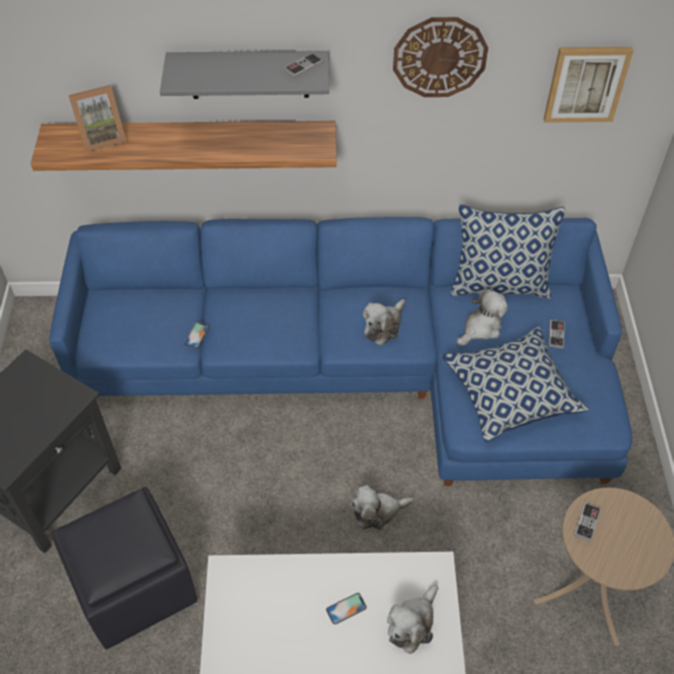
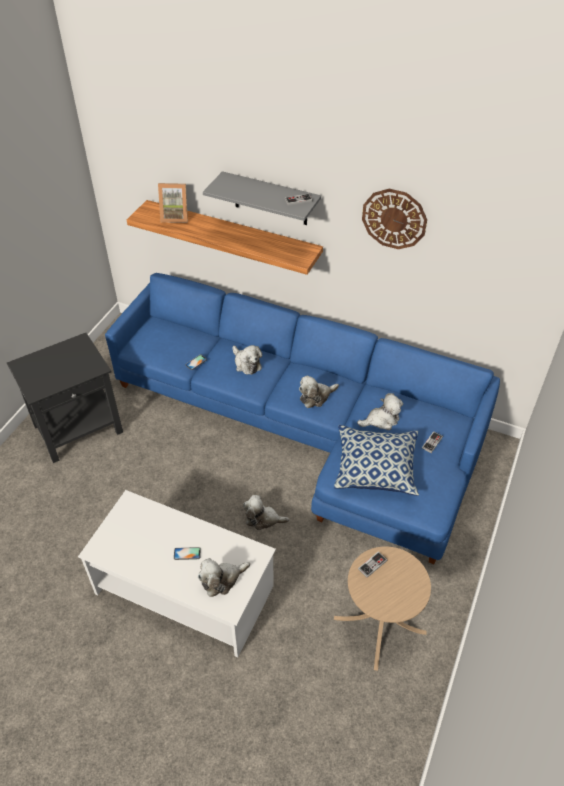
camera: 25 degrees right, 5 degrees down
black ottoman [51,487,197,649] -> none
pillow [451,205,566,298] -> none
picture [544,47,633,123] -> none
none -> plush toy [233,345,262,375]

